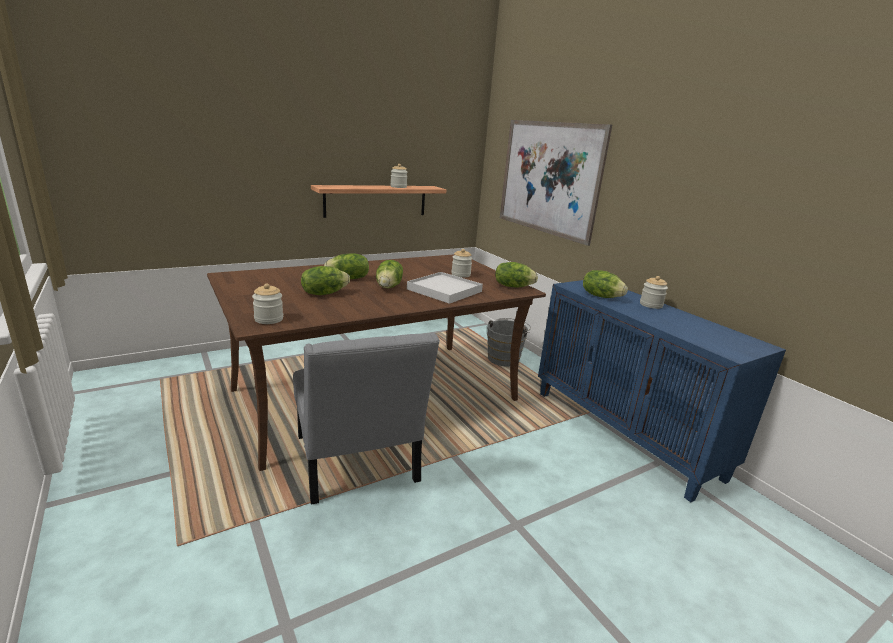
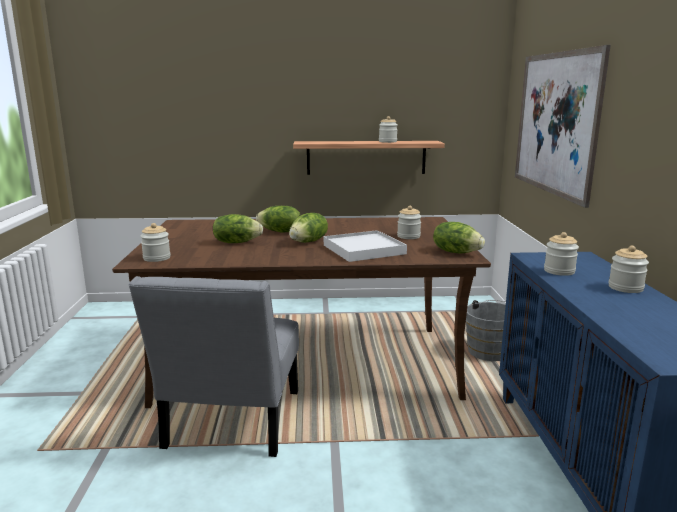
camera: 30 degrees right, 5 degrees down
lettuce [583,270,628,298] -> jar [544,232,579,276]

